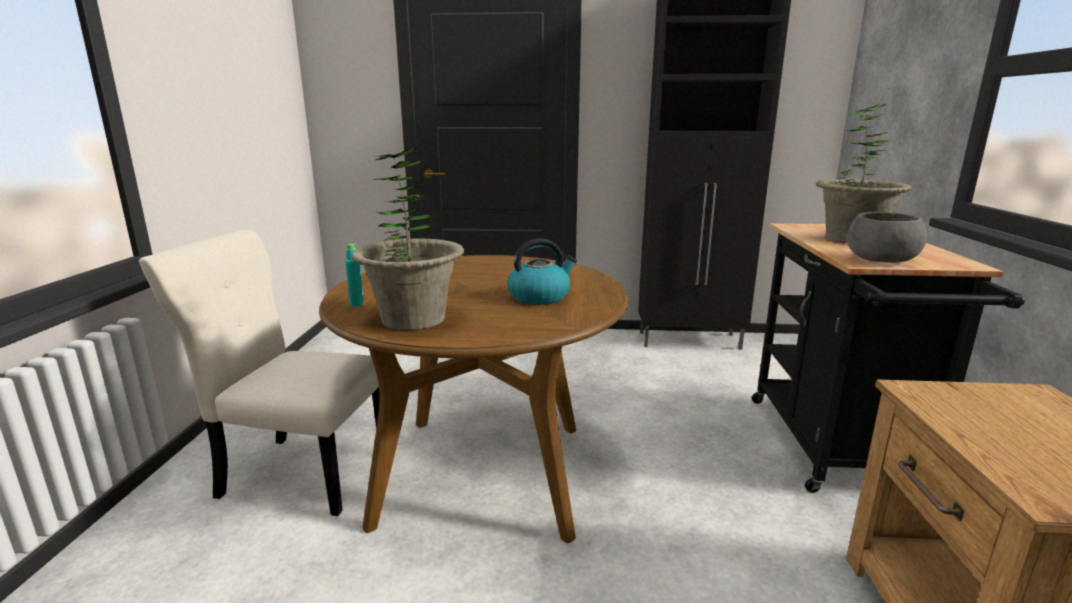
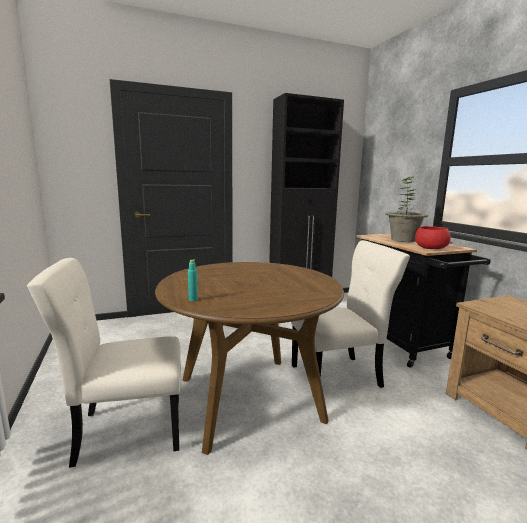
camera: 25 degrees left, 5 degrees down
potted plant [351,148,464,330] -> none
kettle [507,239,577,305] -> none
grey bowl [846,212,927,263] -> red bowl [415,226,451,249]
none -> beige chair [291,240,410,388]

